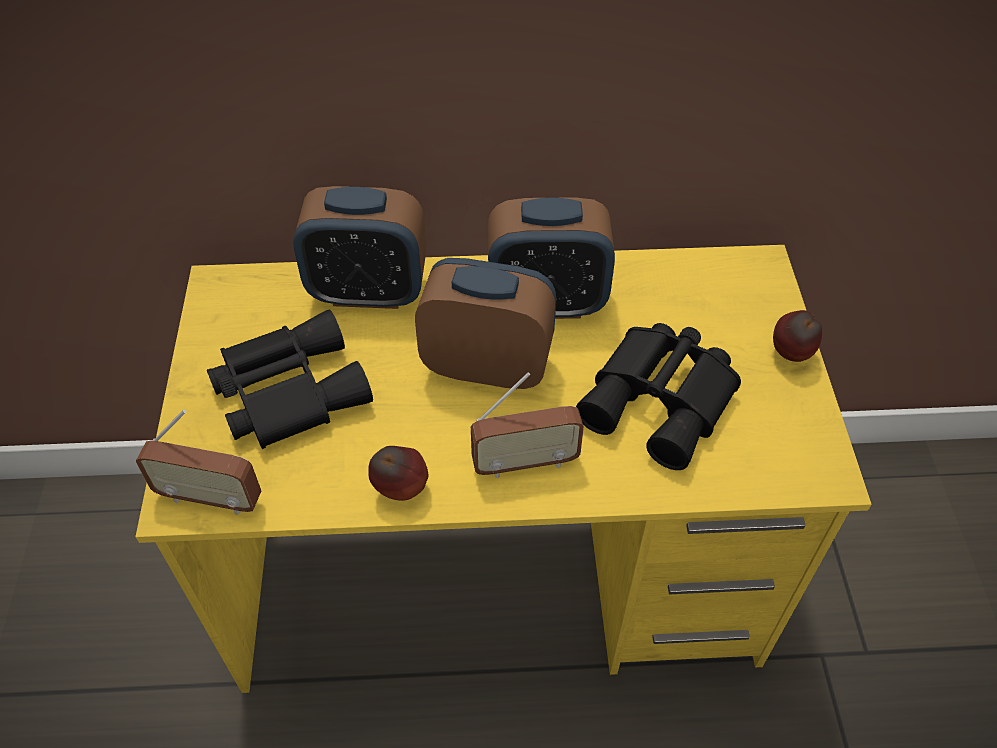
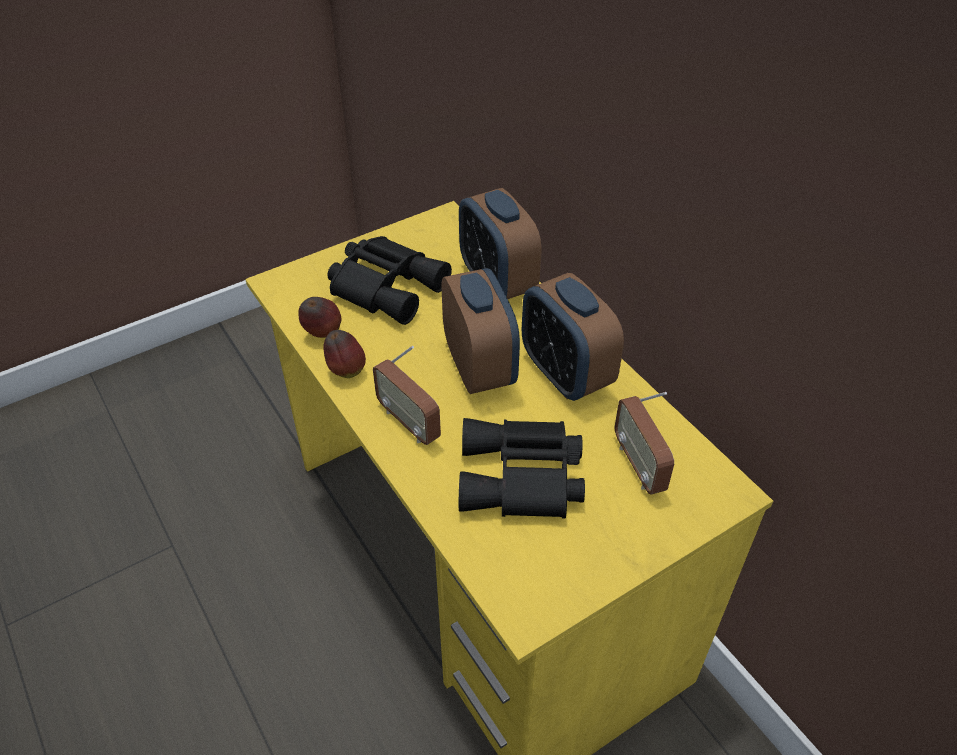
camera: 60 degrees right, 5 degrees down
radio [136,409,261,515] -> radio moved to [615,392,674,495]
apple [773,310,822,362] -> apple moved to [299,297,341,338]

